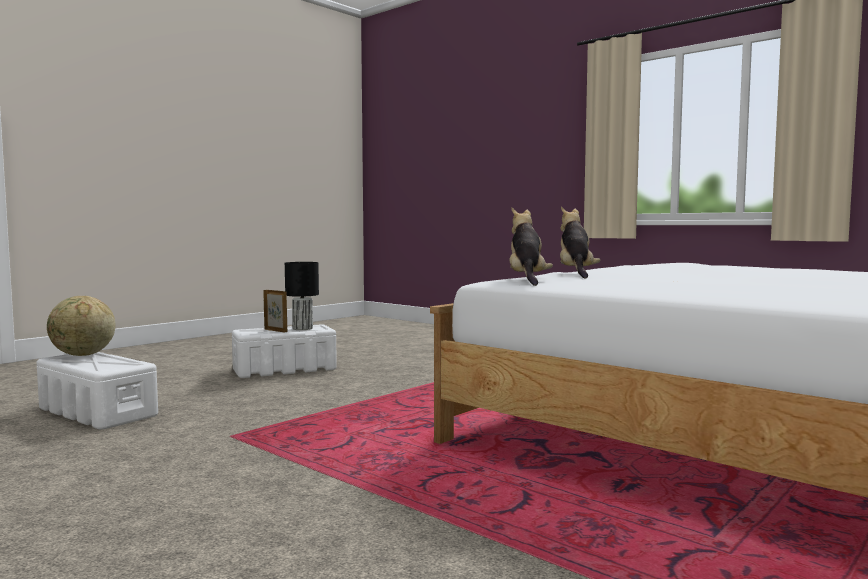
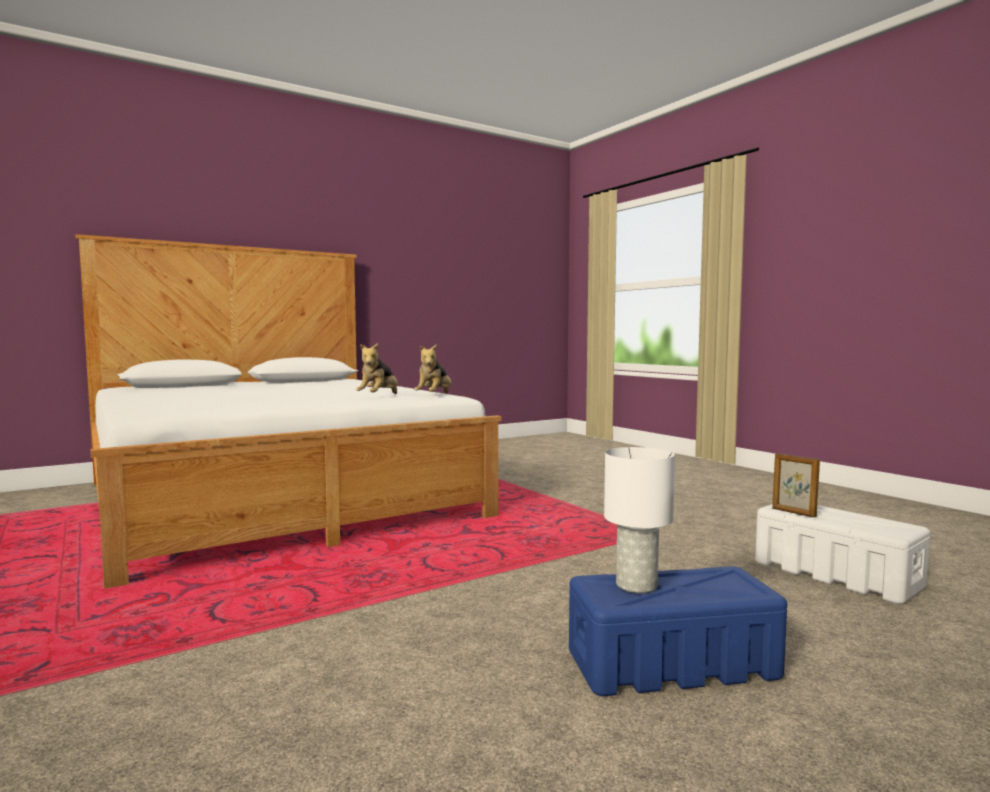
camera: 165 degrees left, 0 degrees up
globe [47,296,115,356] -> none
white storage box [232,324,337,378] -> blue storage box [569,566,787,696]
picture frame [263,290,287,333] -> picture frame moved to [772,453,820,517]
black table lamp [285,262,319,330] -> white table lamp [604,447,675,593]

